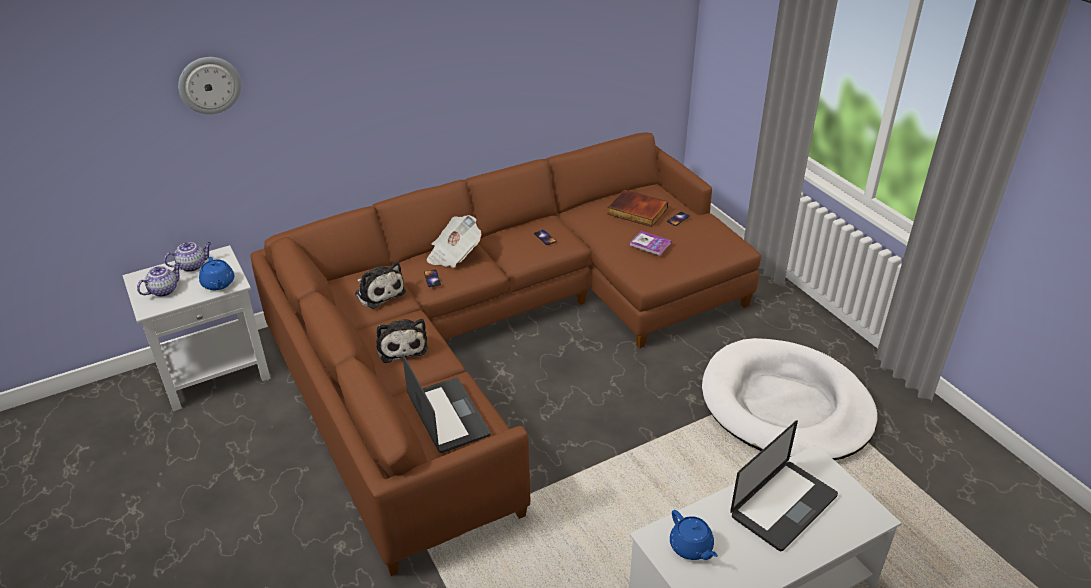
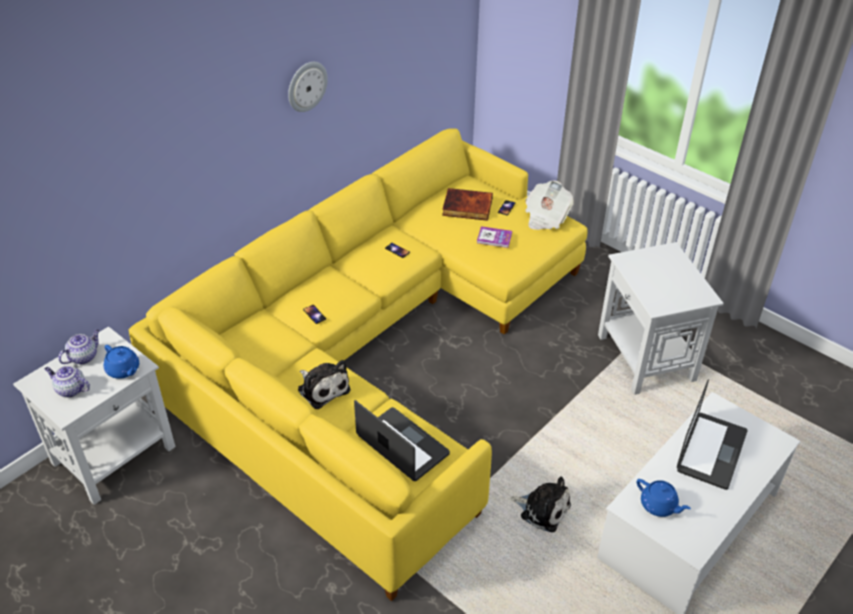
camera: 20 degrees left, 5 degrees up
teapot [137,262,181,297] -> teapot turned 90 degrees counterclockwise [45,366,90,397]
wall clock [178,57,241,114] -> wall clock moved to [288,62,328,112]
brown sofa [250,132,761,576] -> yellow sofa [129,128,588,601]
plush toy [355,262,406,309] -> plush toy moved to [511,476,571,532]
newspaper [427,215,481,268] -> newspaper moved to [525,180,574,230]
white dog bed [702,338,878,460] -> white side table [598,242,724,395]

